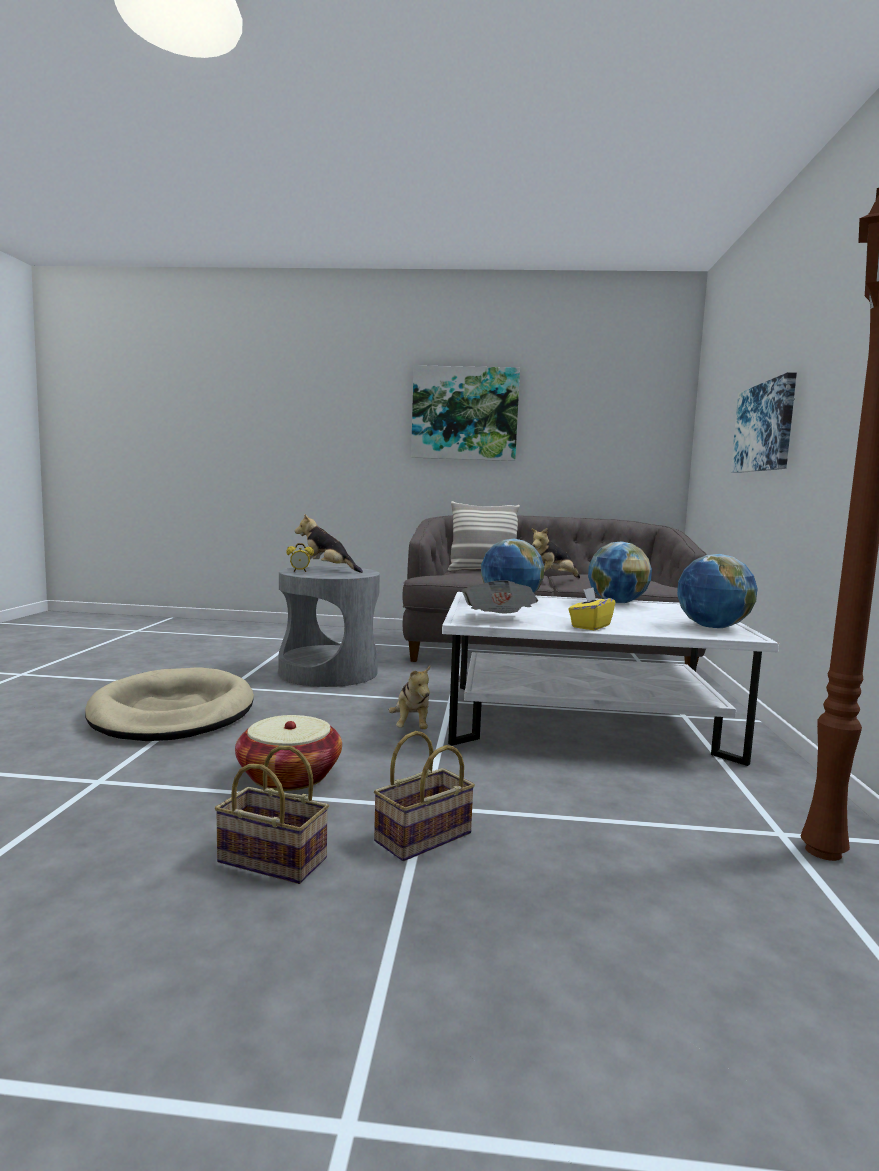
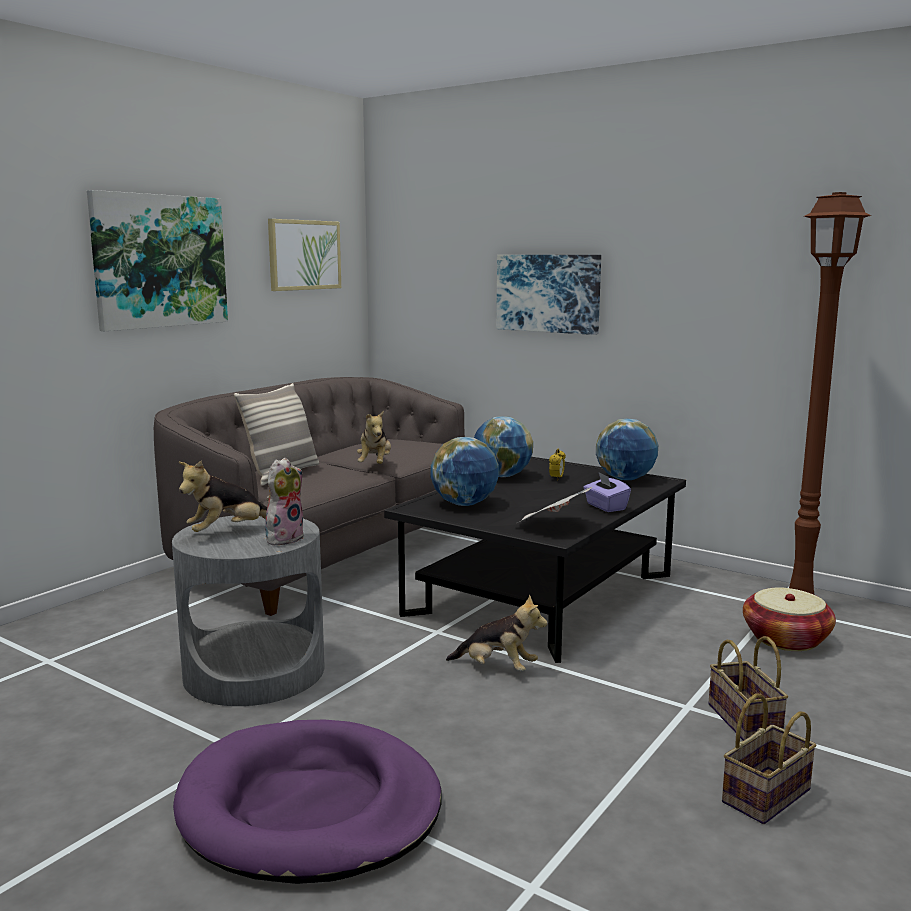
camera: 60 degrees left, 5 degrees up
beige dog bed [85,667,254,741] -> purple dog bed [173,720,442,884]
basket [235,715,342,791] -> basket moved to [743,587,836,651]
alarm clock [286,543,314,572] -> alarm clock moved to [549,449,566,481]
white coffee table [442,592,779,766] -> black coffee table [384,457,686,663]
yellow tissue box [568,587,615,630] -> purple tissue box [583,473,631,512]
none -> plush toy [265,458,304,545]
none -> picture [268,219,341,291]

